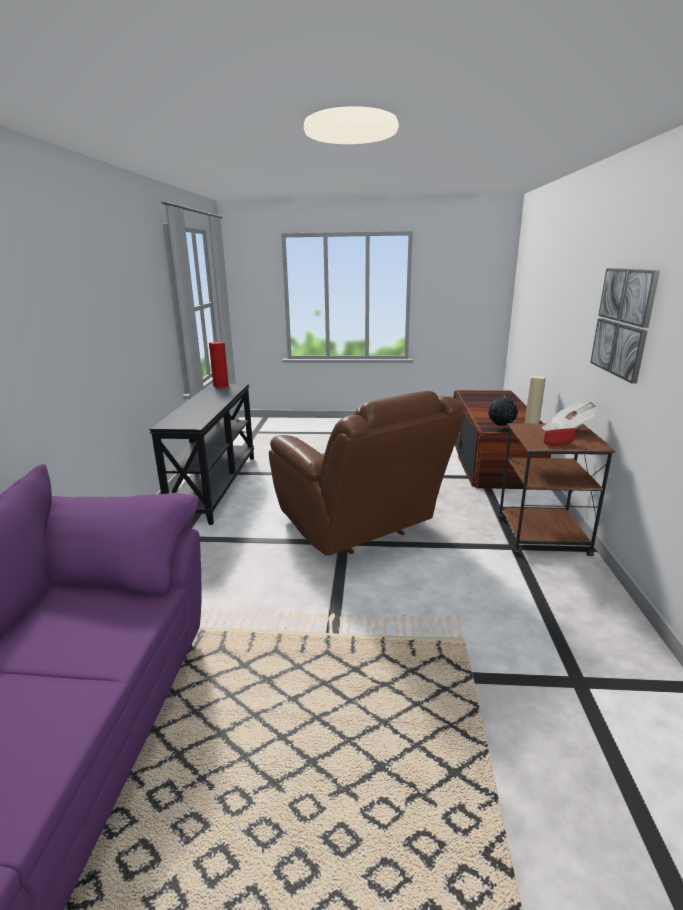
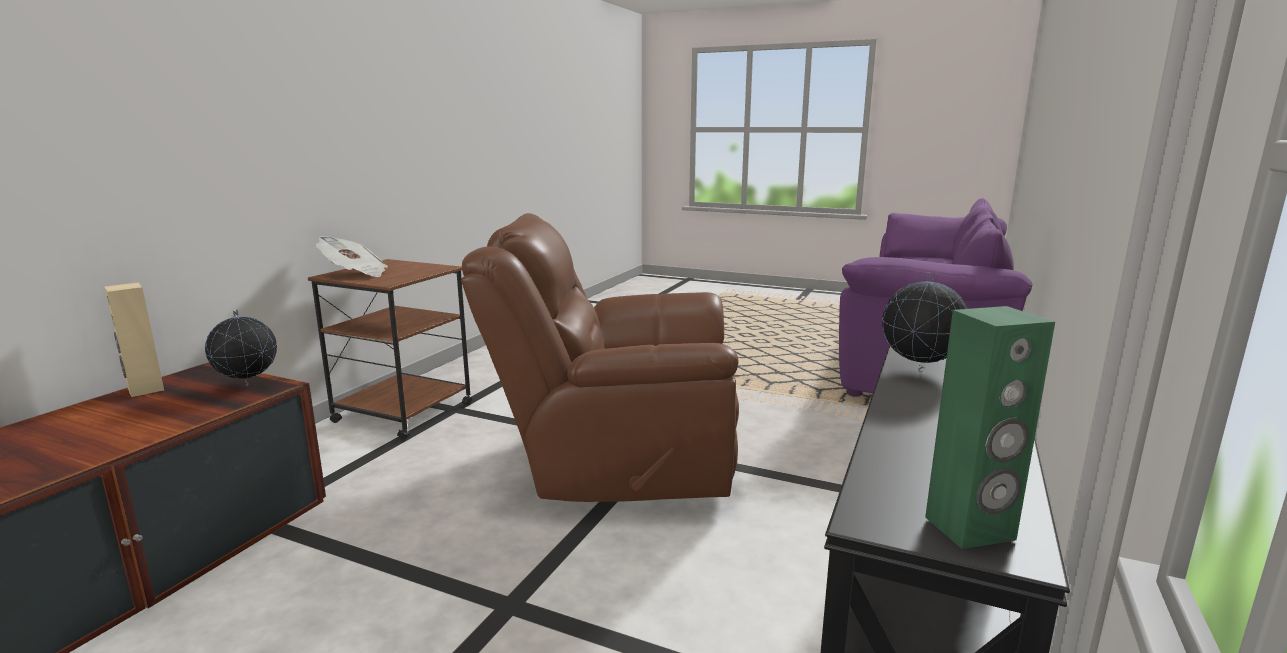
camera: 160 degrees left, 5 degrees down
red speaker [209,342,229,388] -> green speaker [925,306,1055,549]
brown armchair [269,391,465,556] -> brown armchair turned 75 degrees counterclockwise [461,213,739,502]
red bowl [544,428,576,445] -> none
picture [590,268,660,384] -> none
none -> globe [882,272,967,372]

